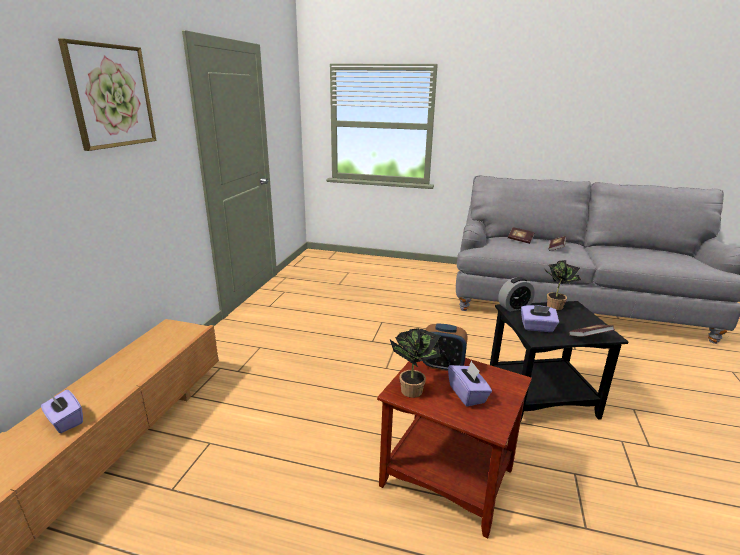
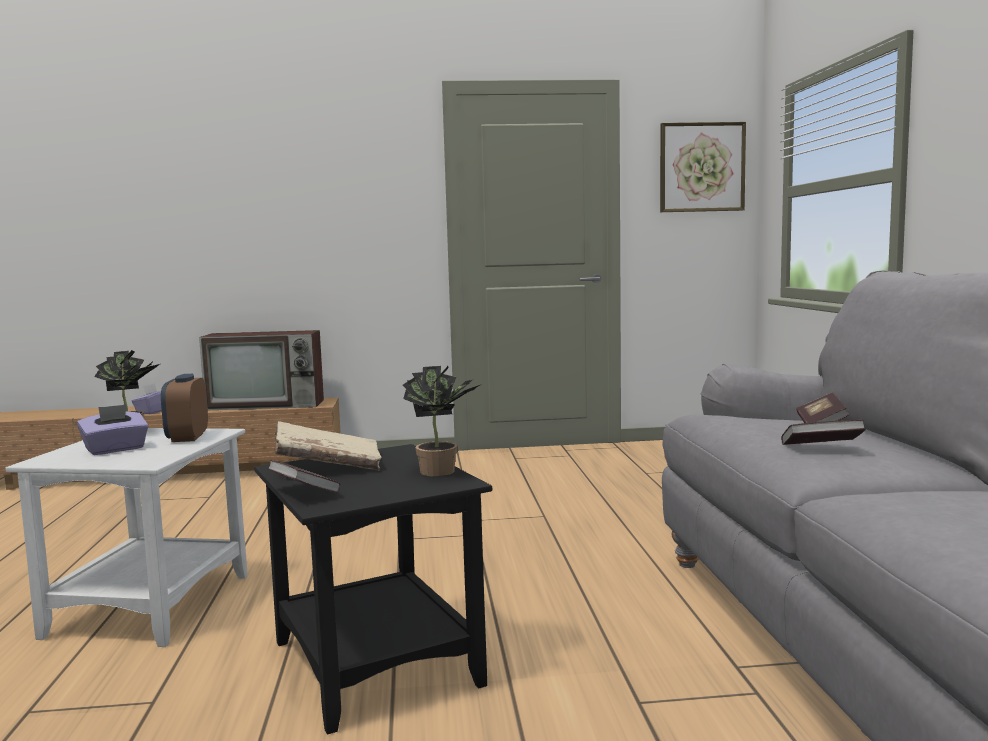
camera: 70 degrees right, 15 degrees down
picture [58,38,157,151] -> picture moved to [660,122,746,212]
brown side table [377,358,532,538] -> white side table [5,428,248,647]
alarm clock [498,277,535,312] -> none
purple tissue box [521,305,559,332] -> beige book [274,421,382,471]
none -> television [199,330,324,410]

